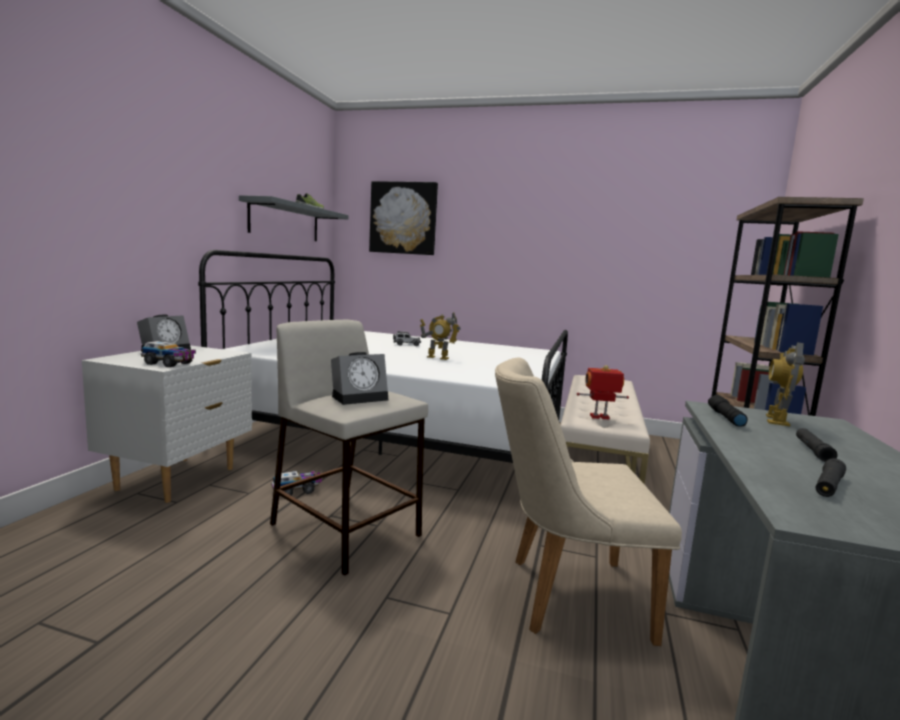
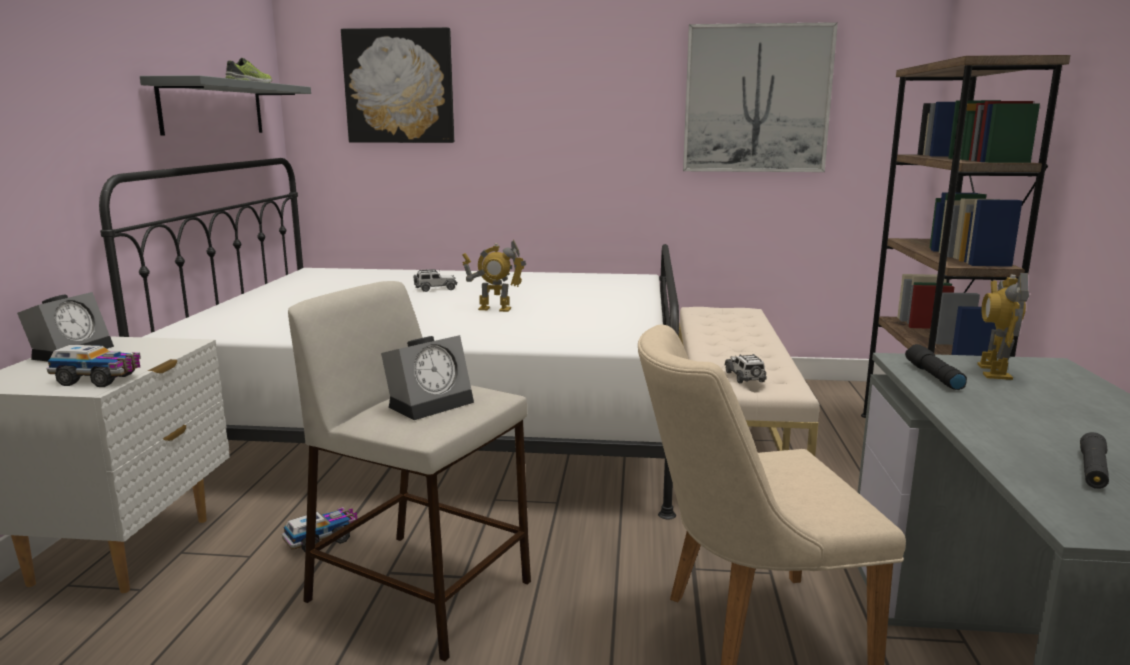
camera: 10 degrees left, 5 degrees up
toy robot [577,365,629,419] -> toy car [725,354,767,383]
black flashlight [796,428,838,462] -> none
none -> picture [683,22,838,172]

